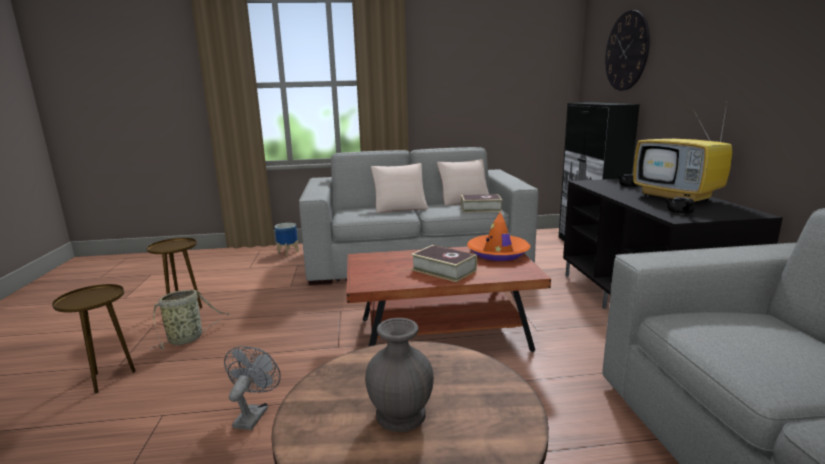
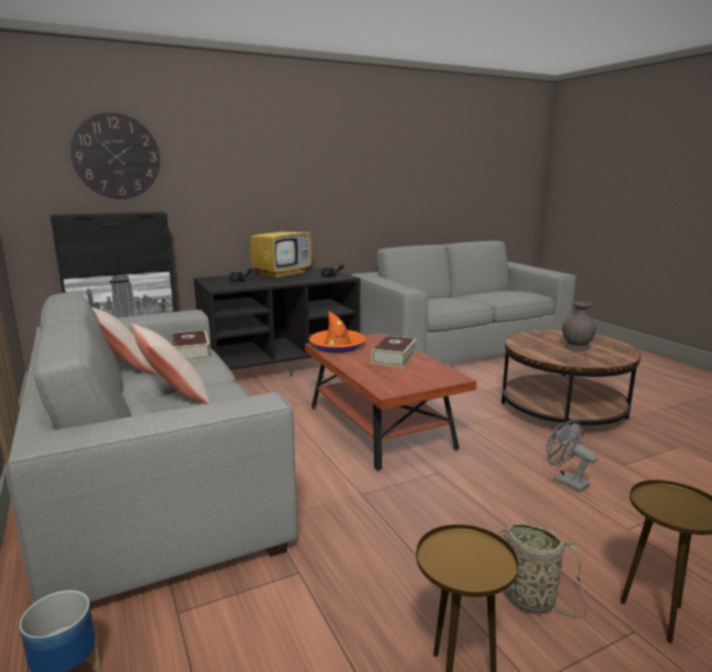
camera: 110 degrees left, 0 degrees up
grey fan [224,346,281,430] -> grey fan turned 60 degrees clockwise [546,419,598,492]

